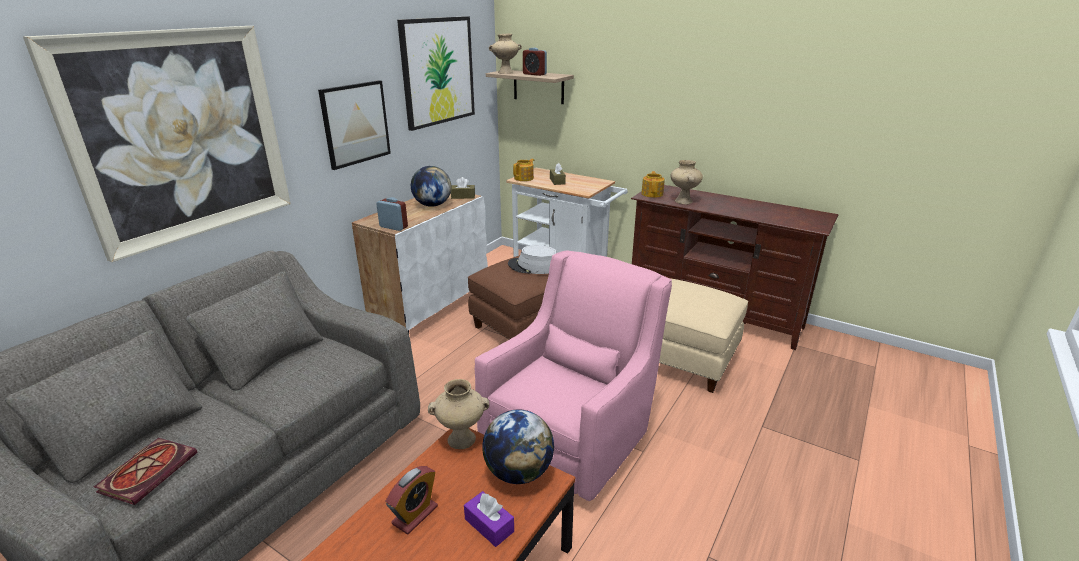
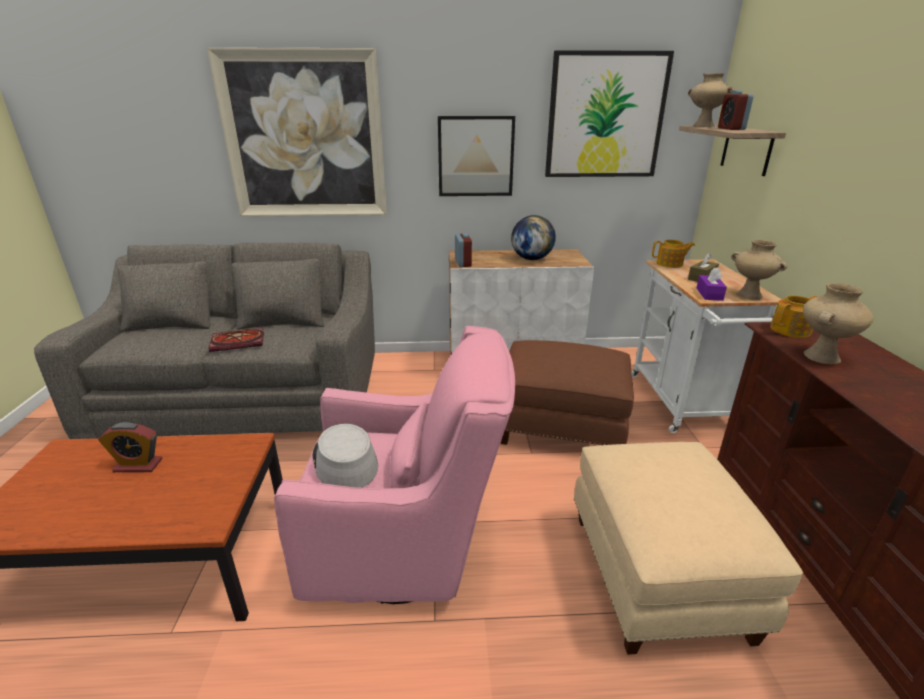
camera: 55 degrees right, 0 degrees up
book [94,438,197,505] -> book moved to [208,328,264,352]
beige vase [428,379,489,449] -> beige vase moved to [731,240,788,300]
brown tissue box [451,177,475,199] -> none
purple tissue box [464,491,514,547] -> purple tissue box moved to [697,267,727,301]
globe [482,409,554,484] -> none
grey hat [508,245,557,274] -> grey hat moved to [313,424,378,488]

